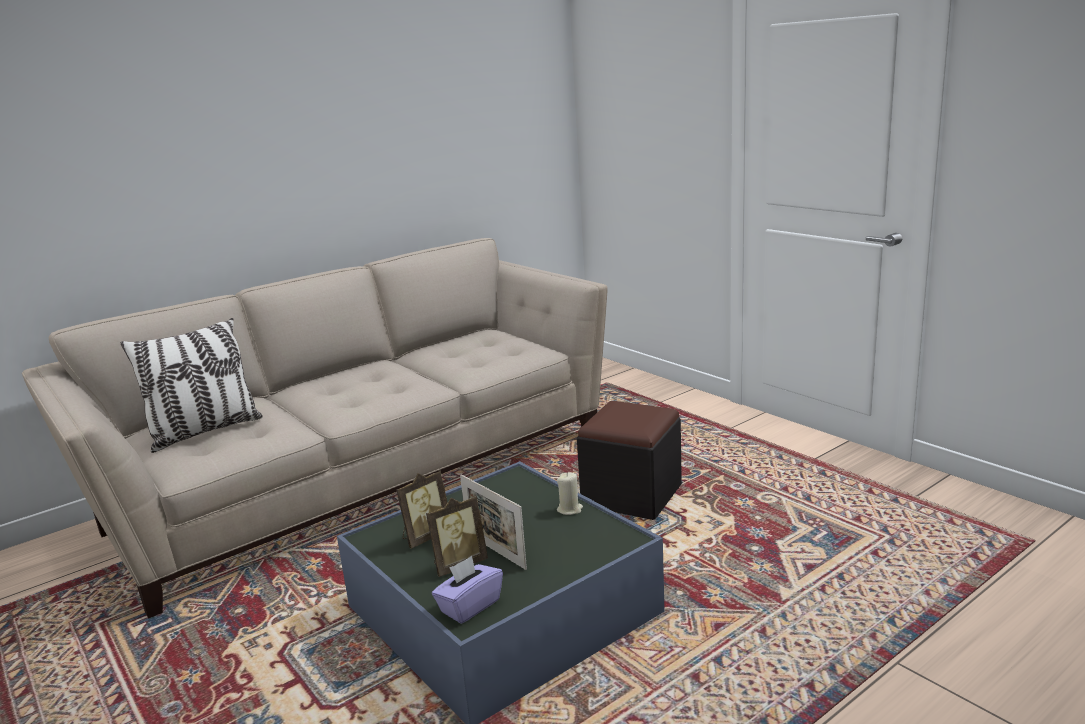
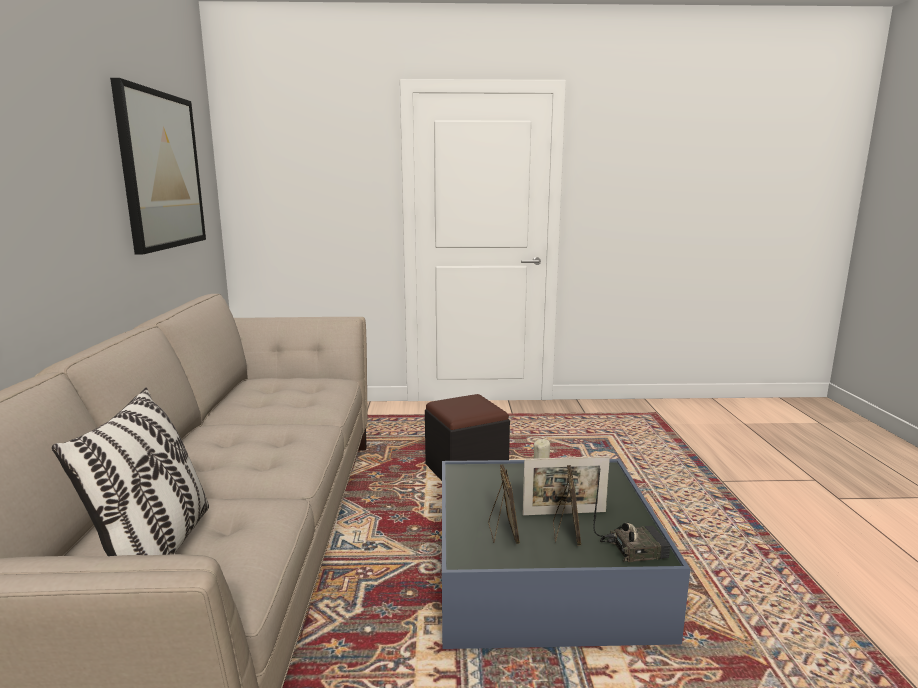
camera: 55 degrees left, 5 degrees down
purple tissue box [432,556,503,624] -> radio [593,470,670,562]
none -> picture [110,78,206,254]

